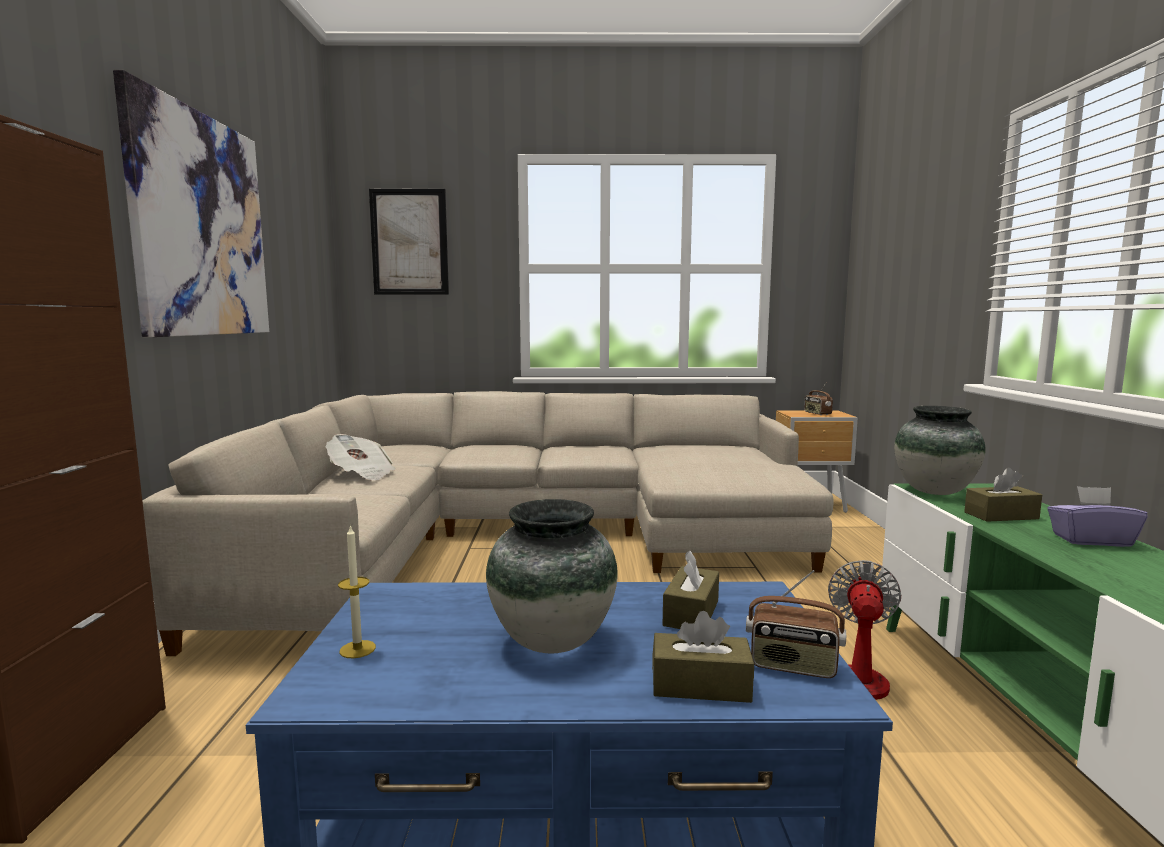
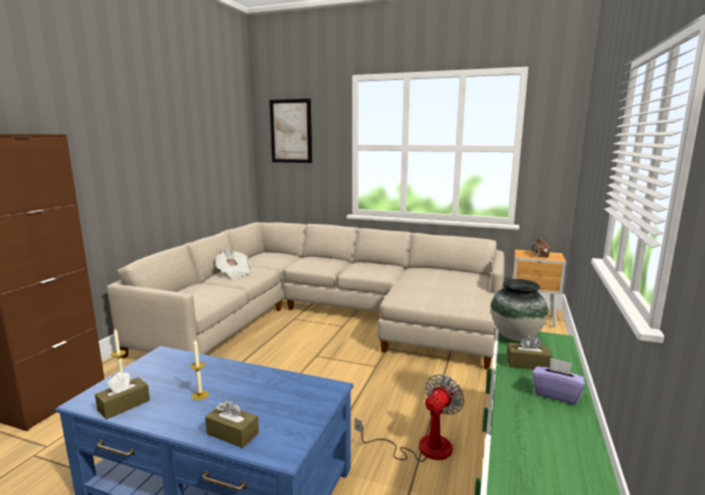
camera: 20 degrees right, 5 degrees up
picture [113,70,269,337] -> none
vase [486,499,618,654] -> candle [190,340,209,401]
brown tissue box [663,550,719,629] -> brown tissue box moved to [95,372,150,420]
radio [746,570,846,678] -> none

